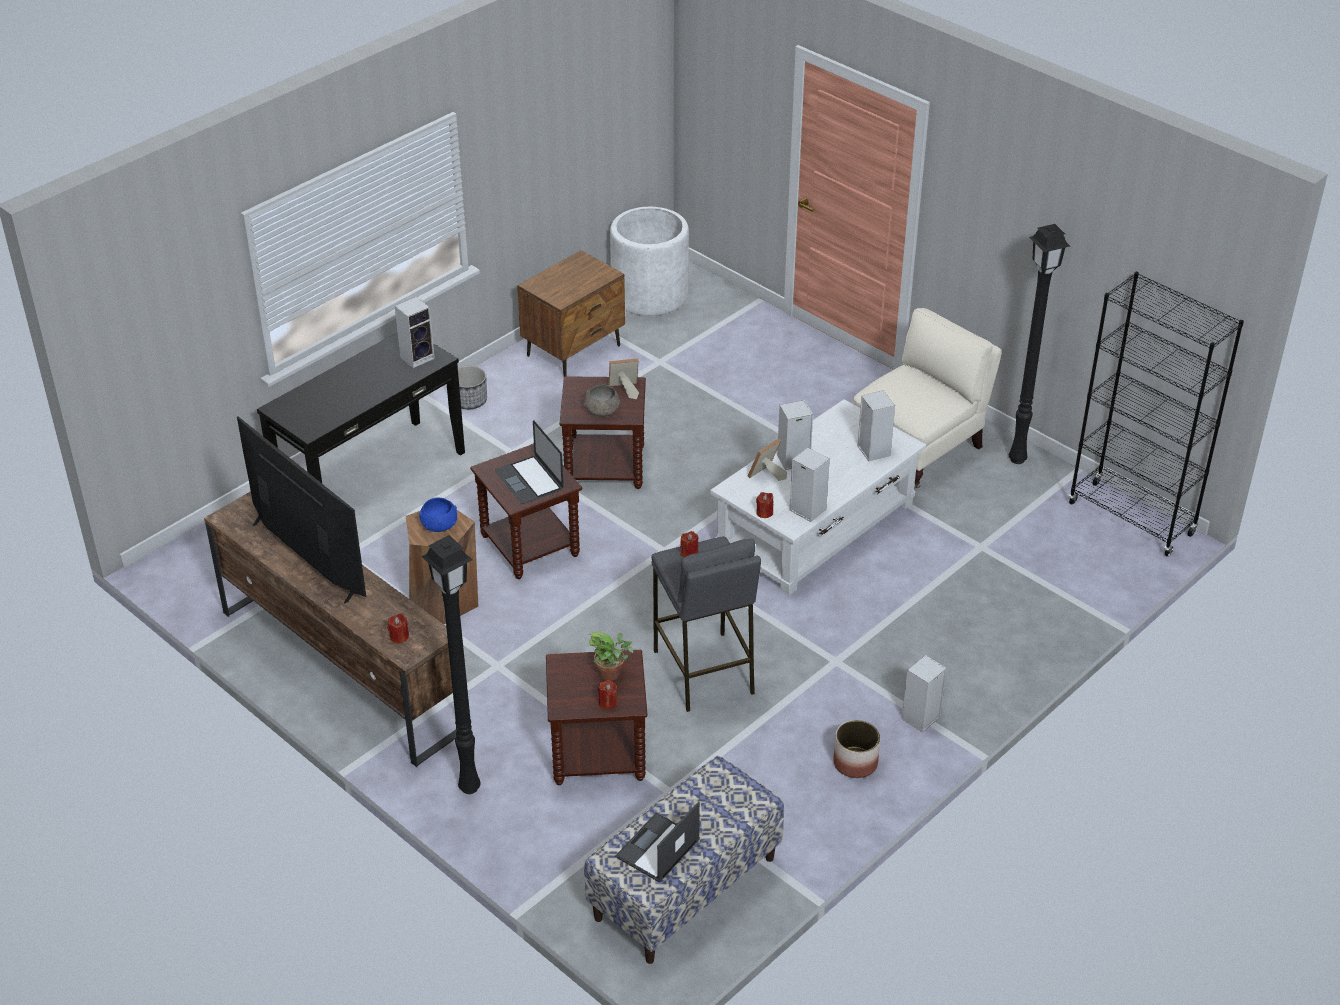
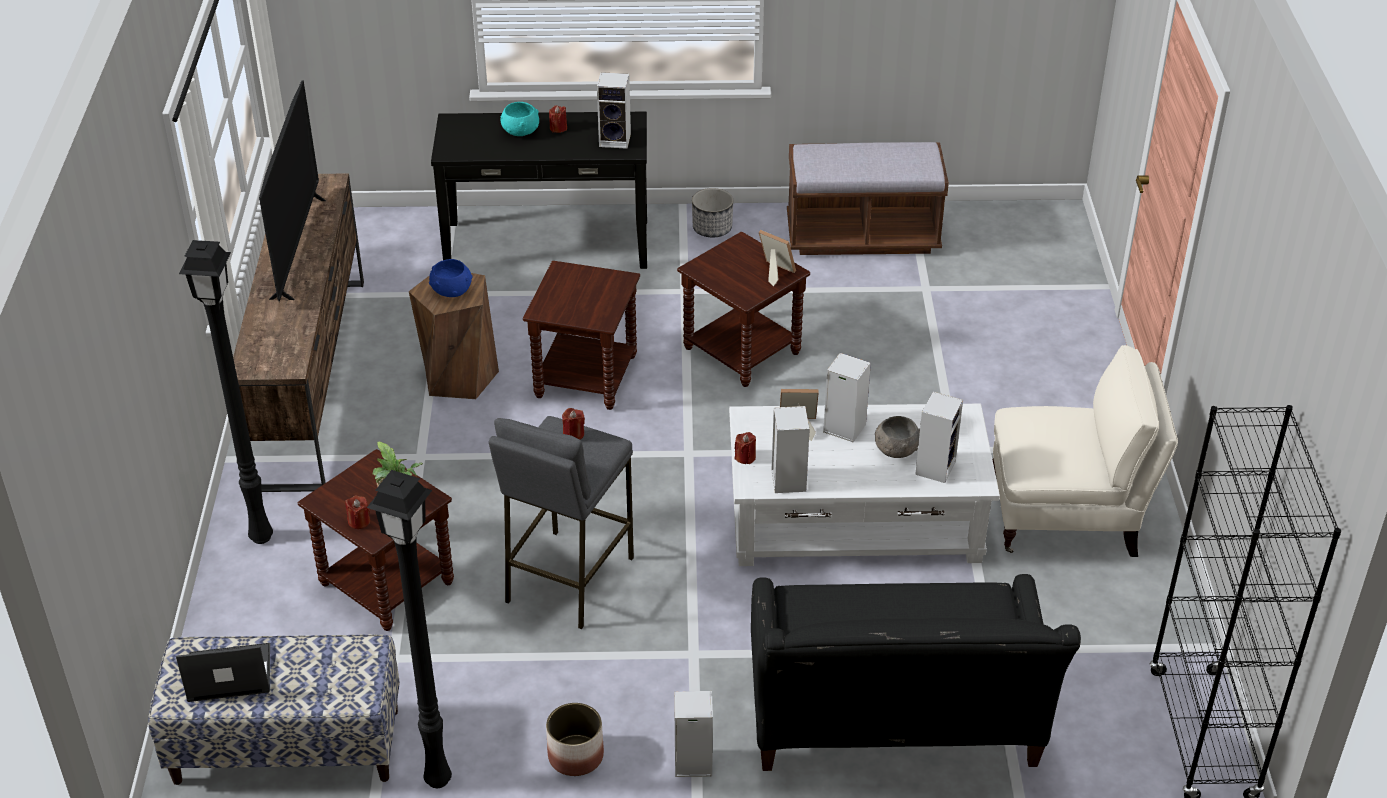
camera: 45 degrees right, 0 degrees up
red candle [387,613,409,644] -> red candle moved to [549,106,567,133]
laptop [495,420,564,504] -> none
brown nightstand [517,250,625,377] -> brown bench [787,142,949,255]
grey bowl [584,384,620,417] -> grey bowl moved to [875,416,920,458]
white planter [610,207,689,316] -> none
black floor lamp [1009,224,1070,464] -> black floor lamp moved to [367,470,452,788]
none -> turquoise bowl [500,102,539,136]
none -> black sofa [751,574,1081,771]

